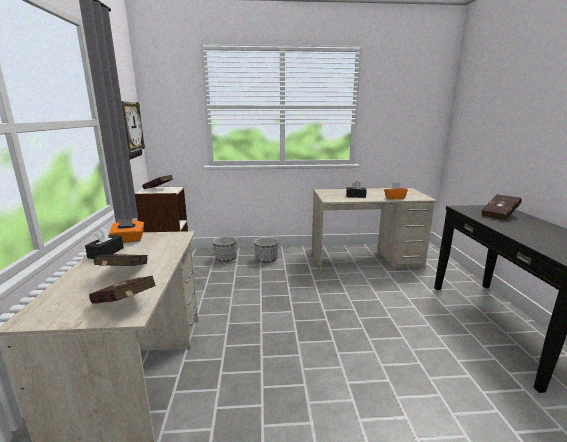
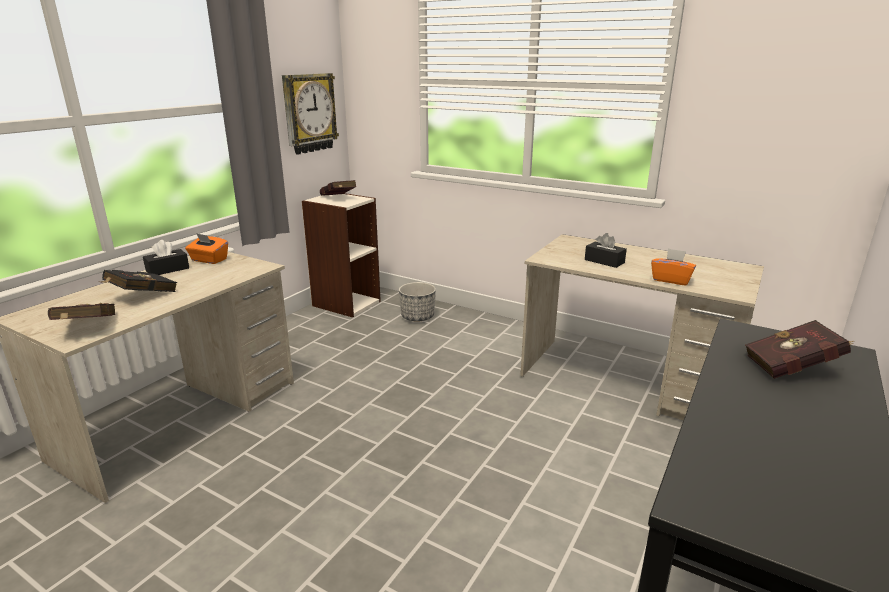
camera: 35 degrees right, 5 degrees up
planter [254,237,279,263] -> none

